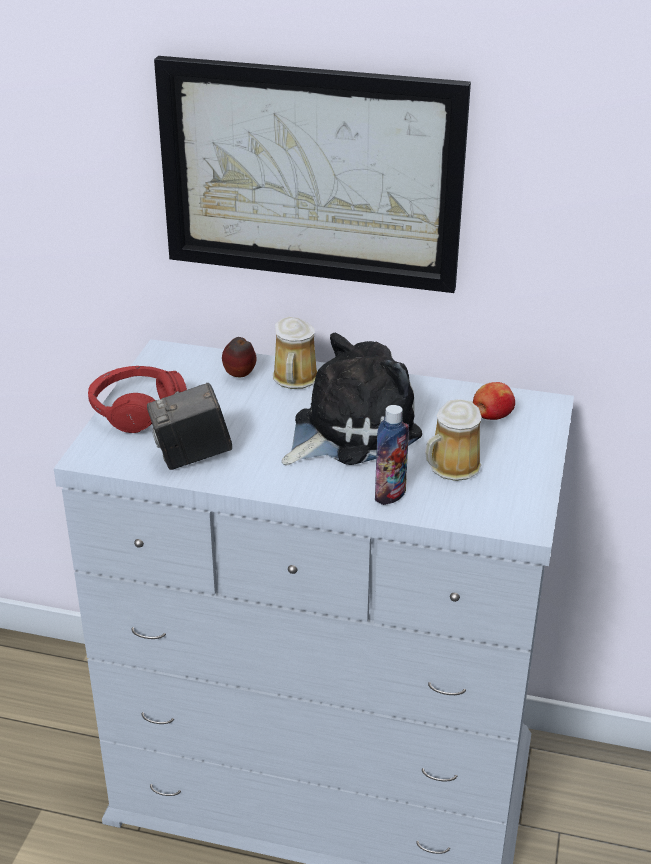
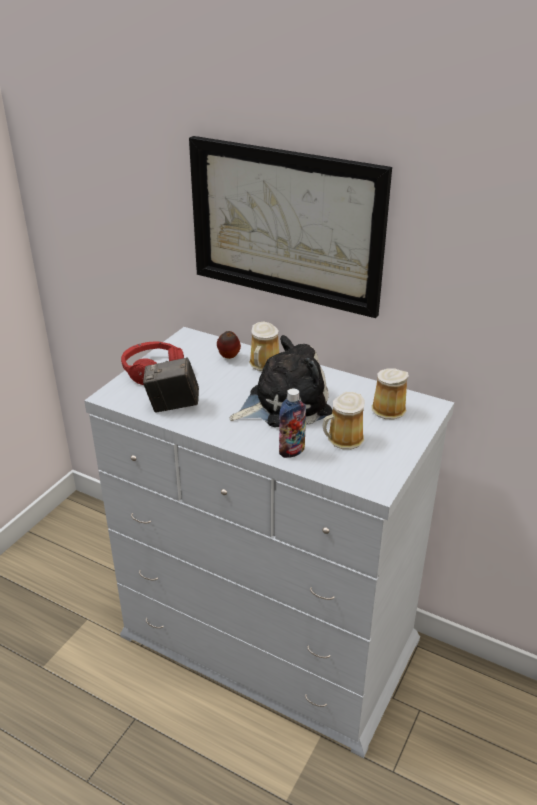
camera: 15 degrees right, 0 degrees up
apple [473,382,515,420] -> mug [371,368,409,419]

